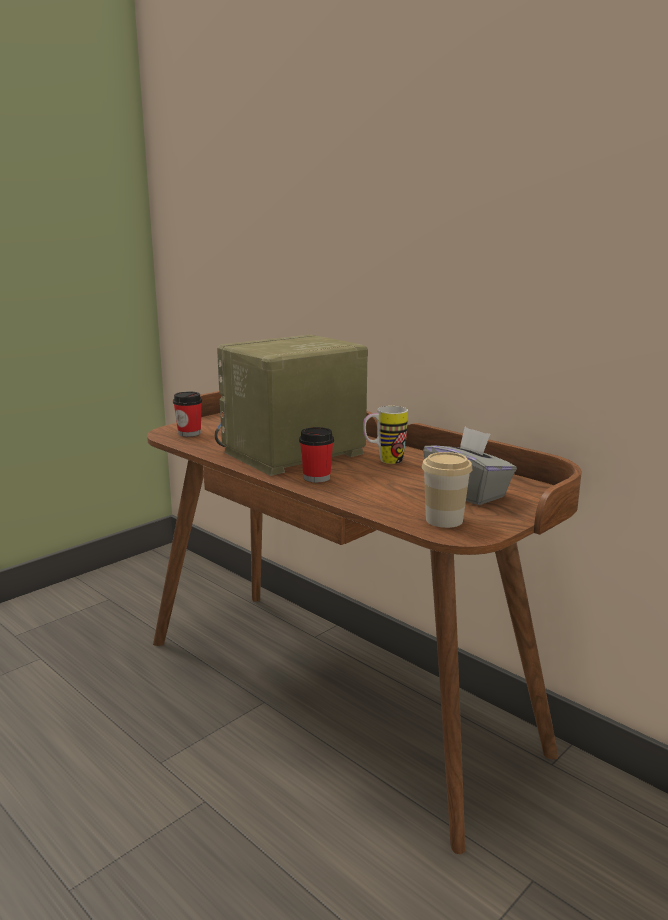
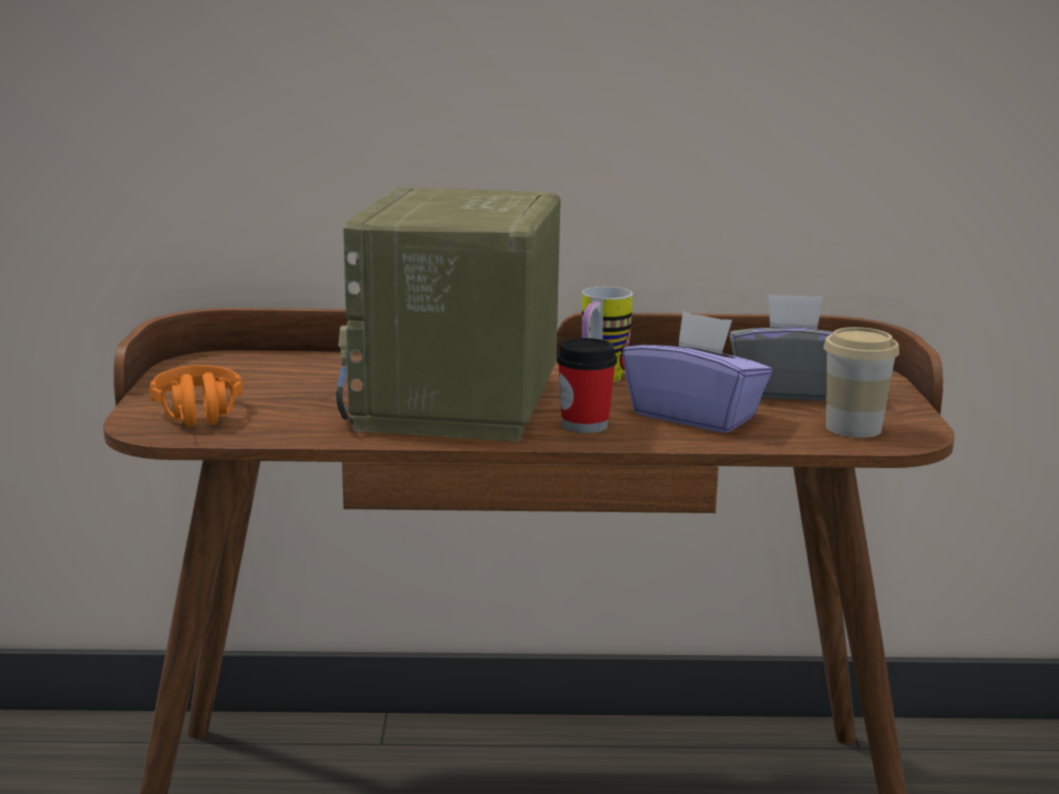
camera: 45 degrees left, 0 degrees up
cup [173,392,202,437] -> orange headphones [149,365,243,427]
none -> purple tissue box [623,311,772,433]

